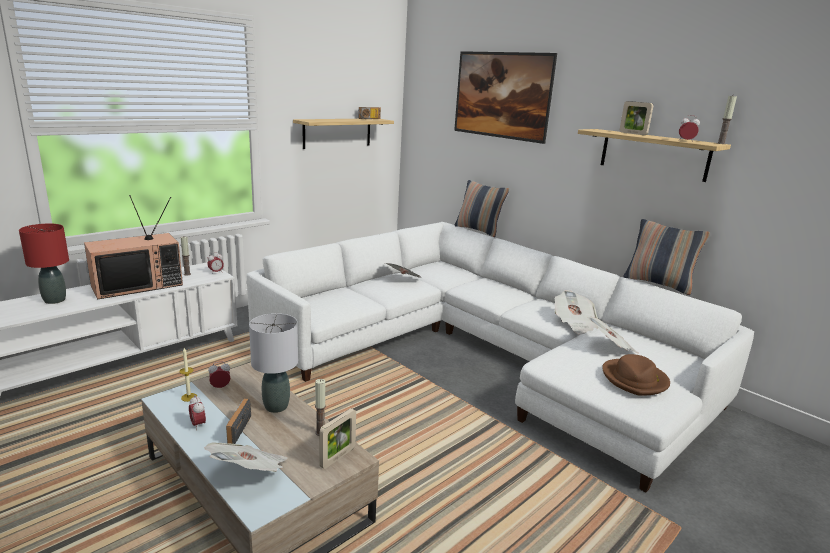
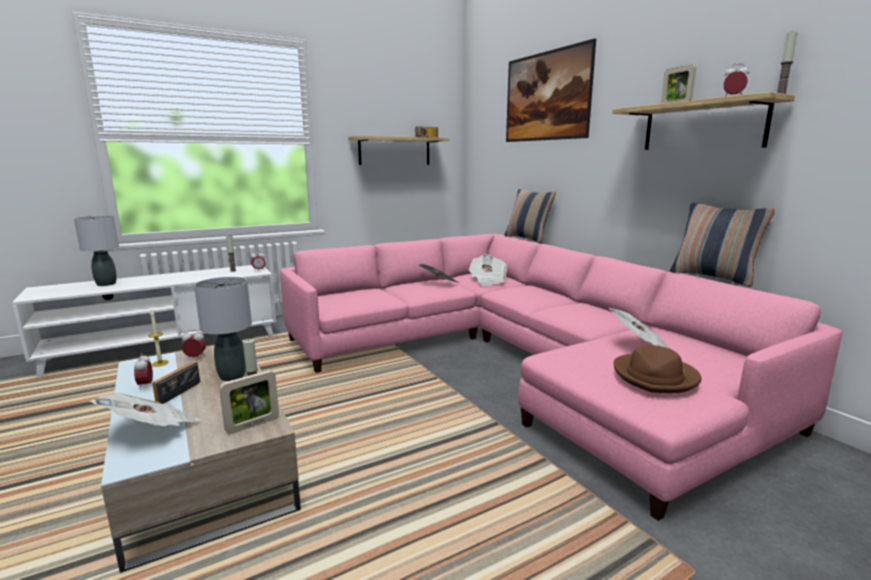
camera: 15 degrees right, 5 degrees down
red table lamp [19,224,69,304] -> grey table lamp [74,216,119,286]
television [84,195,183,299] -> none
white sofa [246,222,754,492] -> pink sofa [280,234,842,521]
newspaper [554,290,598,335] -> newspaper moved to [469,254,507,286]

